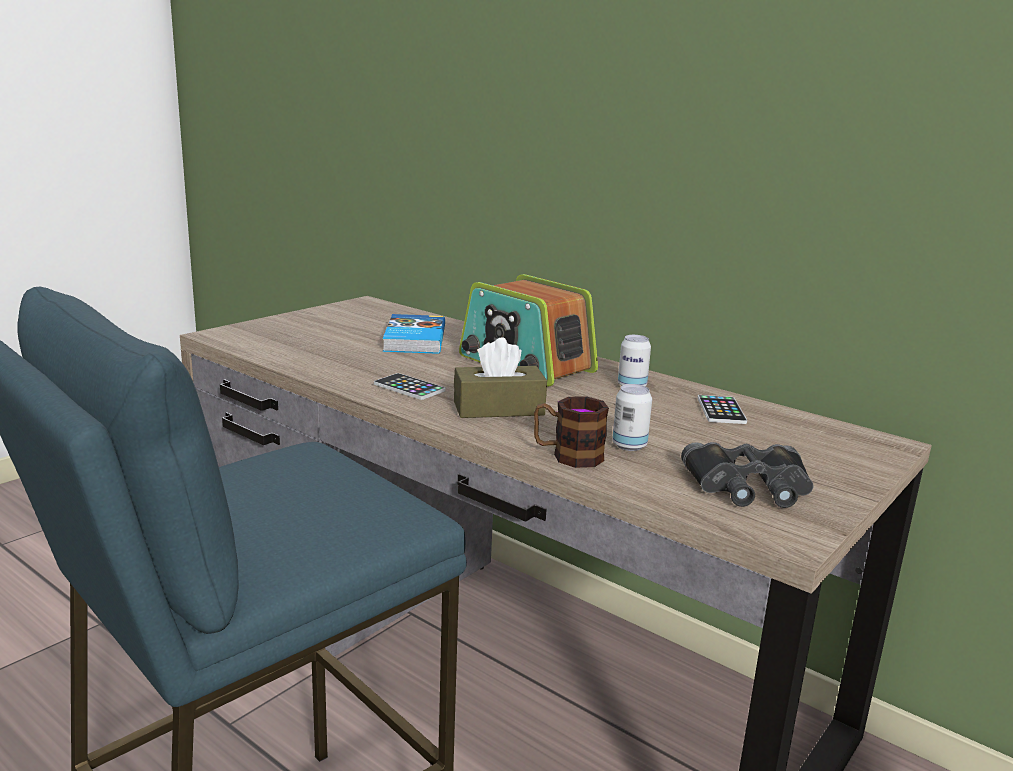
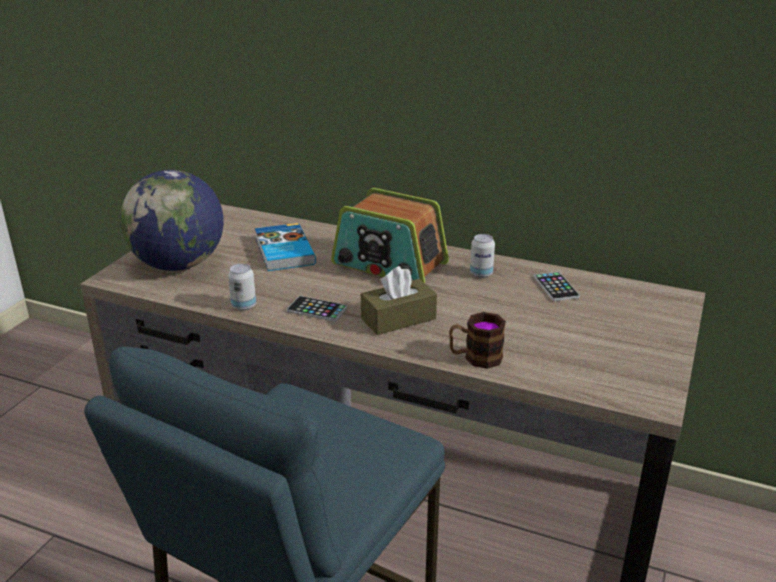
camera: 15 degrees left, 10 degrees up
can [612,384,652,451] -> can moved to [228,264,256,311]
black binoculars [681,442,813,508] -> none
none -> globe [120,170,224,271]

